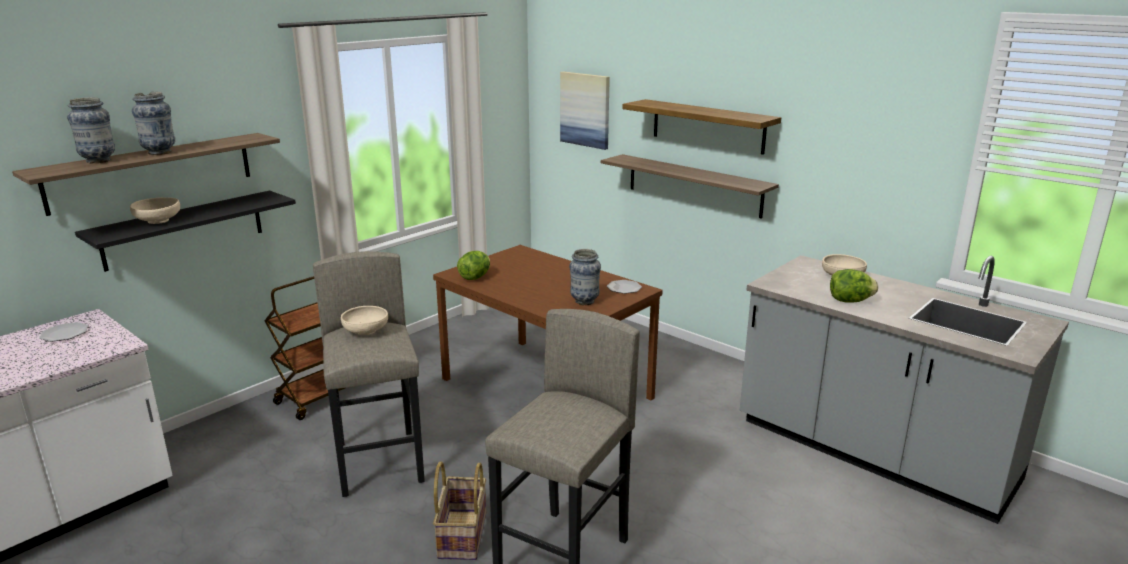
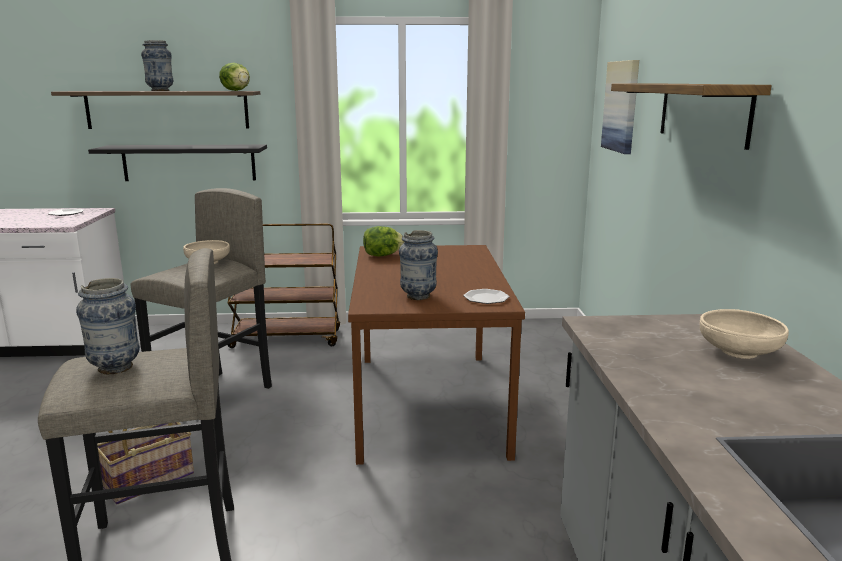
camera: 45 degrees right, 5 degrees down
vase [67,97,115,163] -> vase moved to [76,278,140,374]
beige bowl [130,197,180,224] -> none
shelf [601,154,779,219] -> none
lettuce [830,269,878,303] -> lettuce moved to [219,63,250,91]

